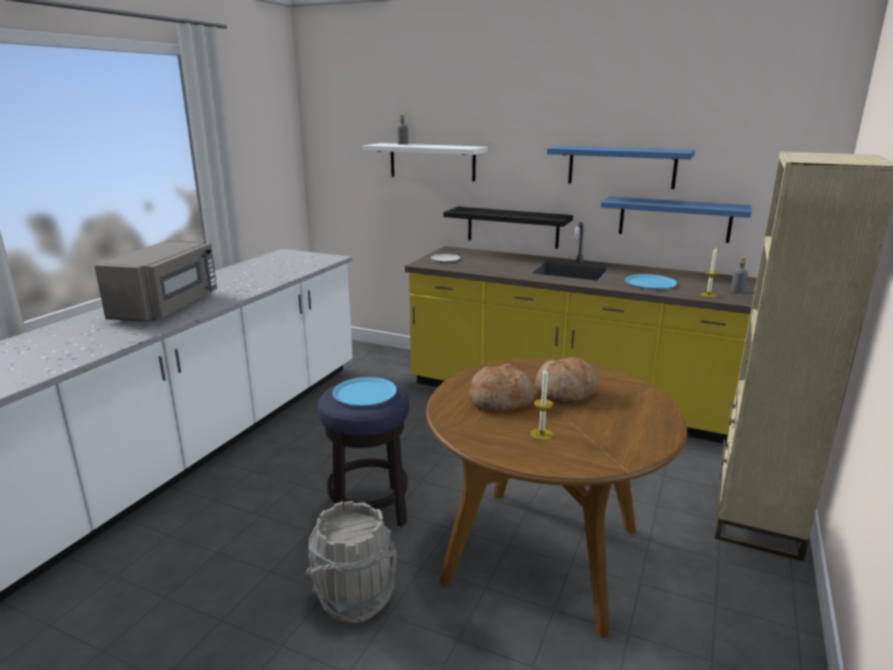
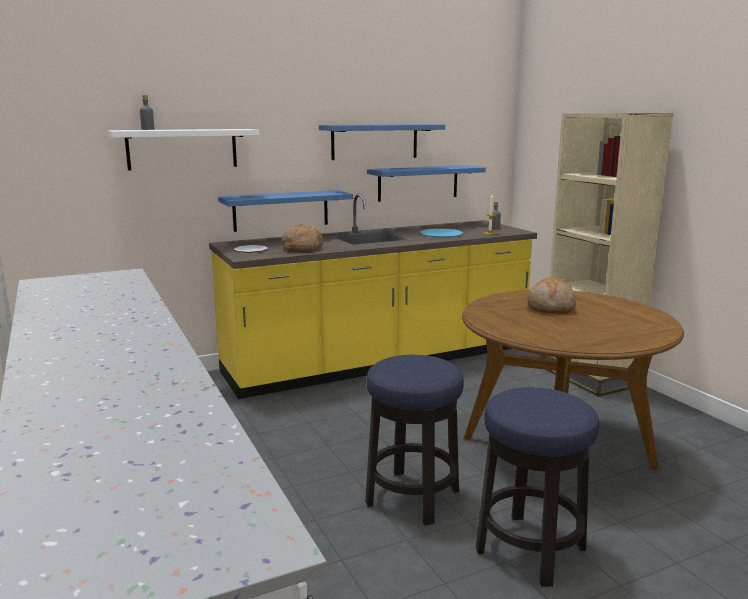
camera: 50 degrees left, 5 degrees down
grey microwave [94,239,217,322] -> none
grey bucket [305,501,397,623] -> stool [476,387,599,587]
blue plate [332,377,397,406] -> none
black shelf [443,207,573,249] -> blue shelf [218,190,353,232]
bread [469,364,534,412] -> bread moved to [282,224,323,252]
candle [530,368,554,440] -> none

